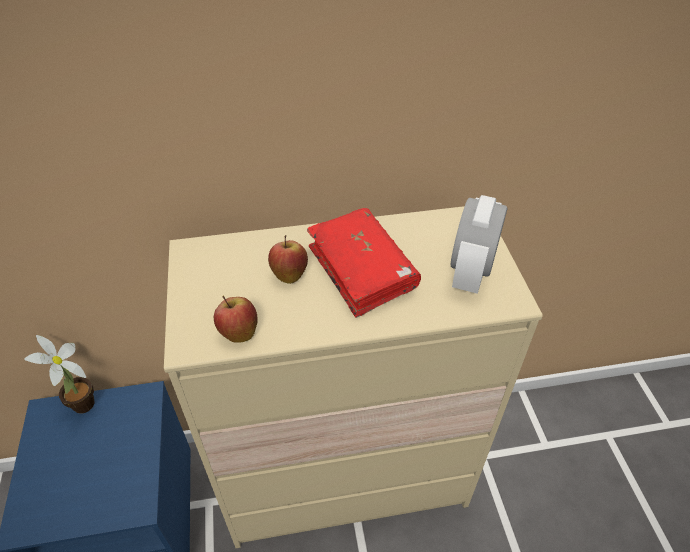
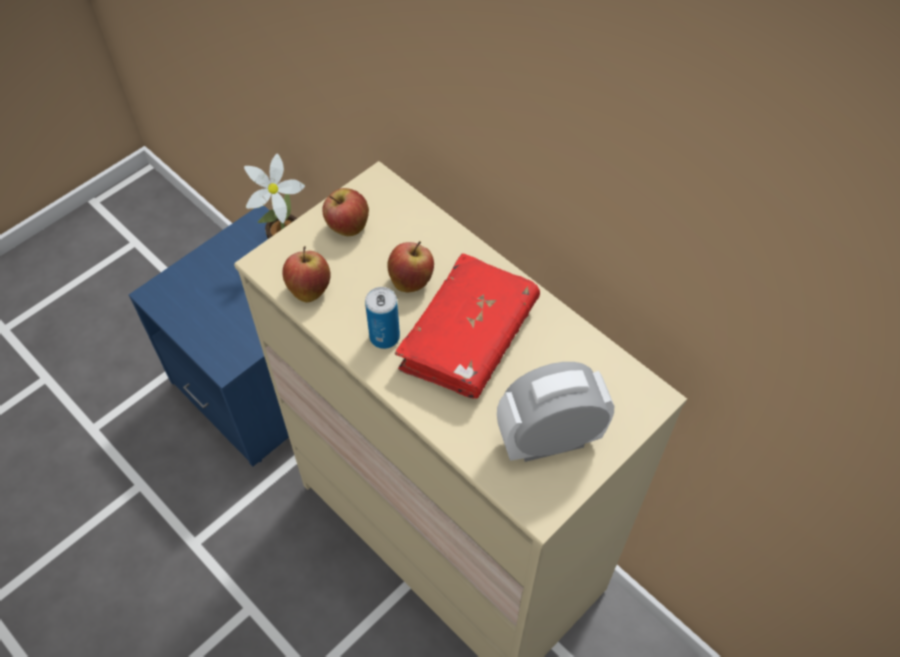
camera: 55 degrees right, 10 degrees up
none -> apple [322,188,369,236]
none -> can [365,287,400,349]

